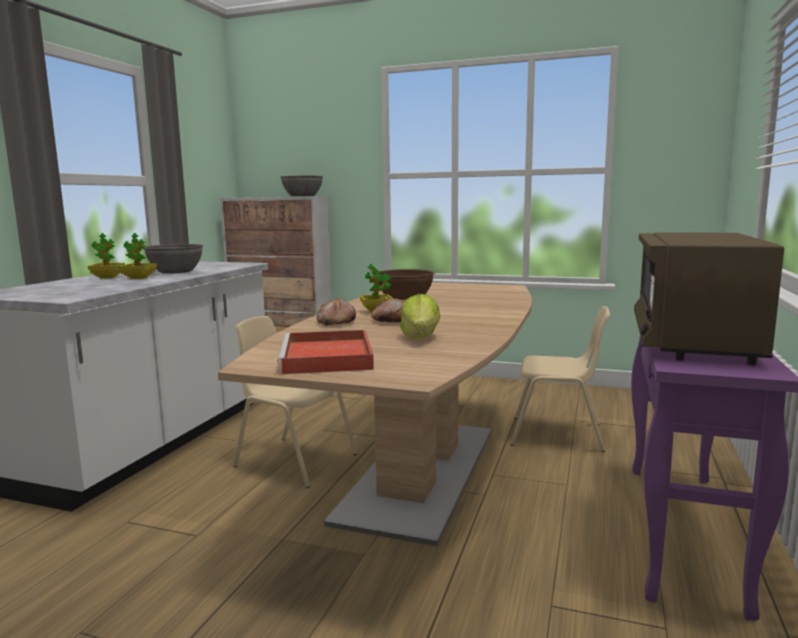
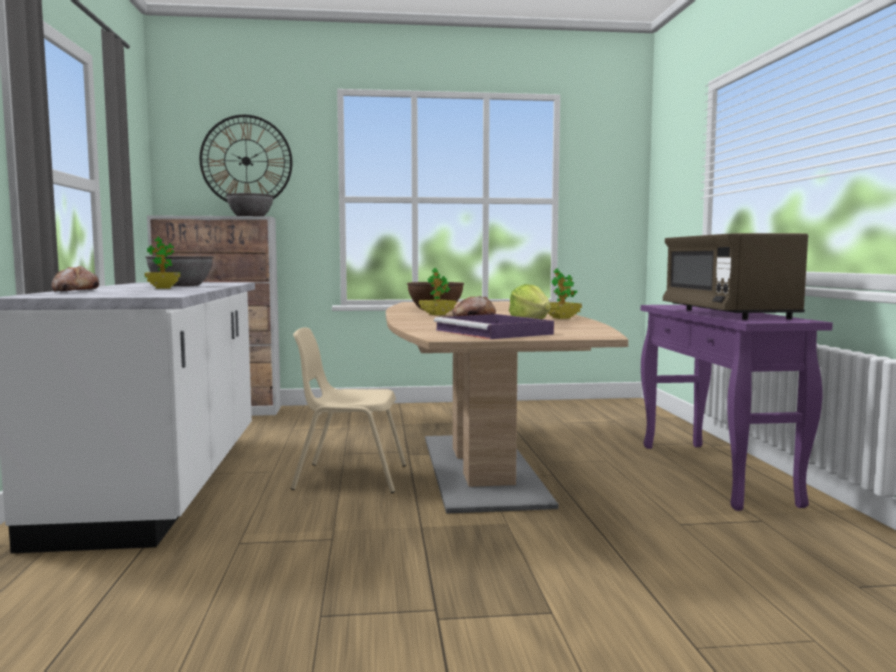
camera: 25 degrees left, 5 degrees down
potted plant [88,233,125,279] -> potted plant moved to [547,268,582,319]
red tray [277,330,374,374] -> purple tray [434,314,554,339]
bread [317,298,356,325] -> bread moved to [51,266,99,292]
beige chair [510,306,610,452] -> none
none -> wall clock [200,115,292,202]

